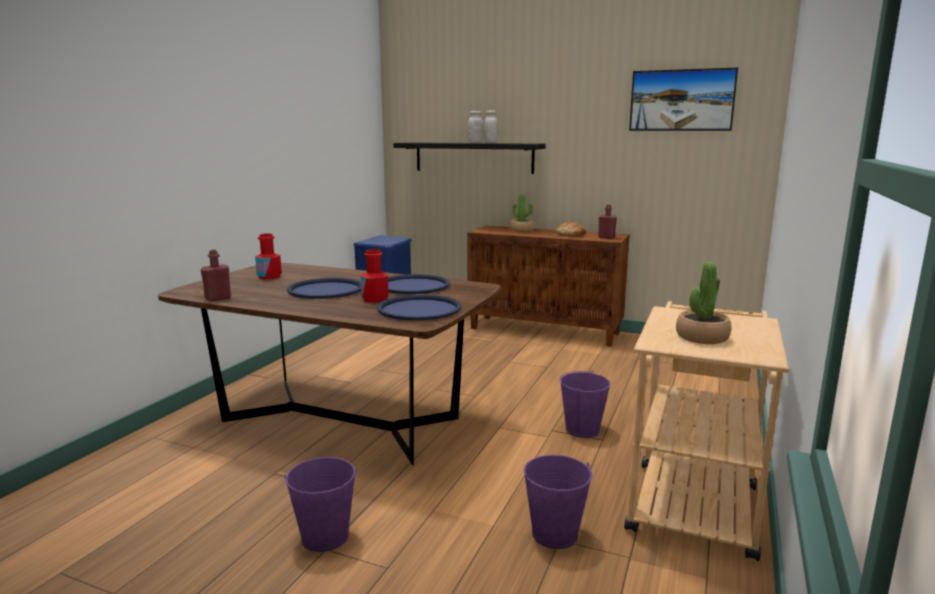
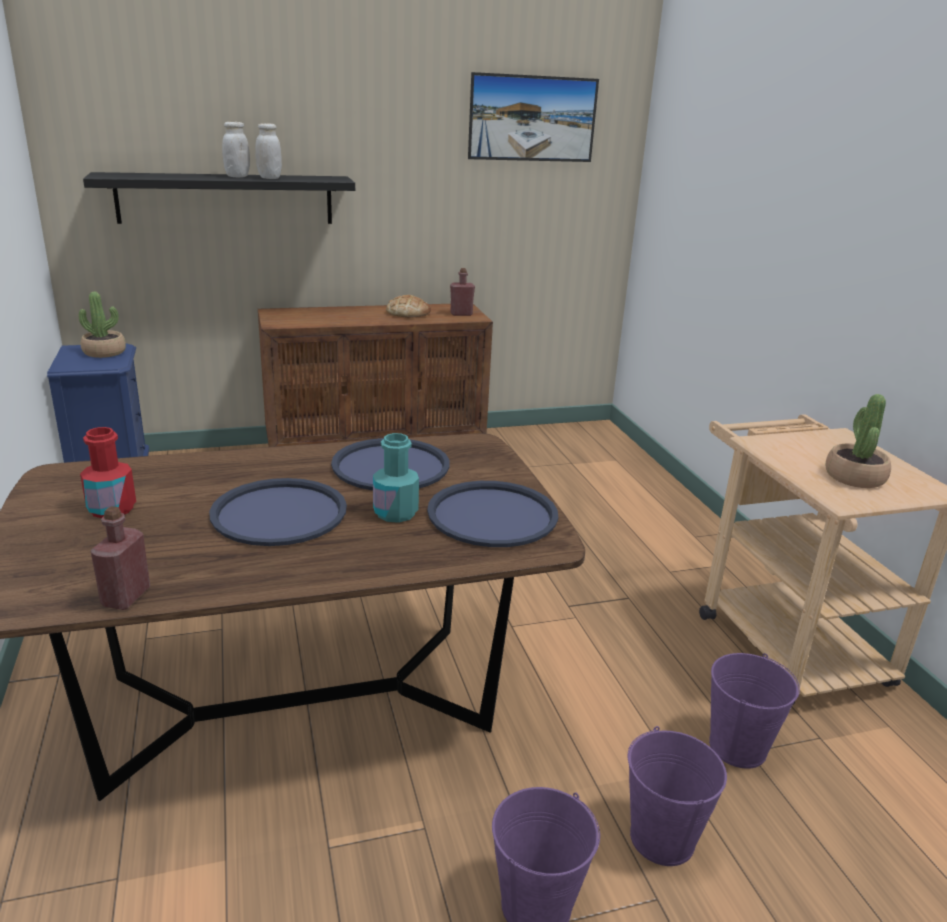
camera: 40 degrees left, 10 degrees up
red bottle [361,249,389,303] -> turquoise bottle [373,433,419,523]
potted plant [510,193,535,232] -> potted plant moved to [79,292,126,358]
purple bucket [560,370,611,438] -> purple bucket moved to [628,726,727,866]

